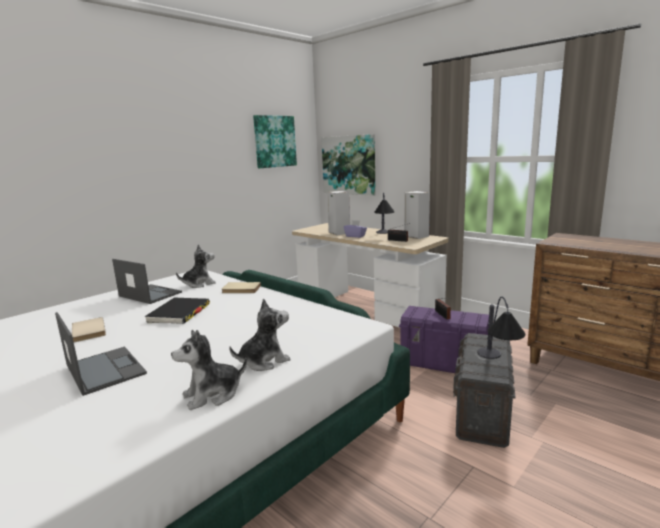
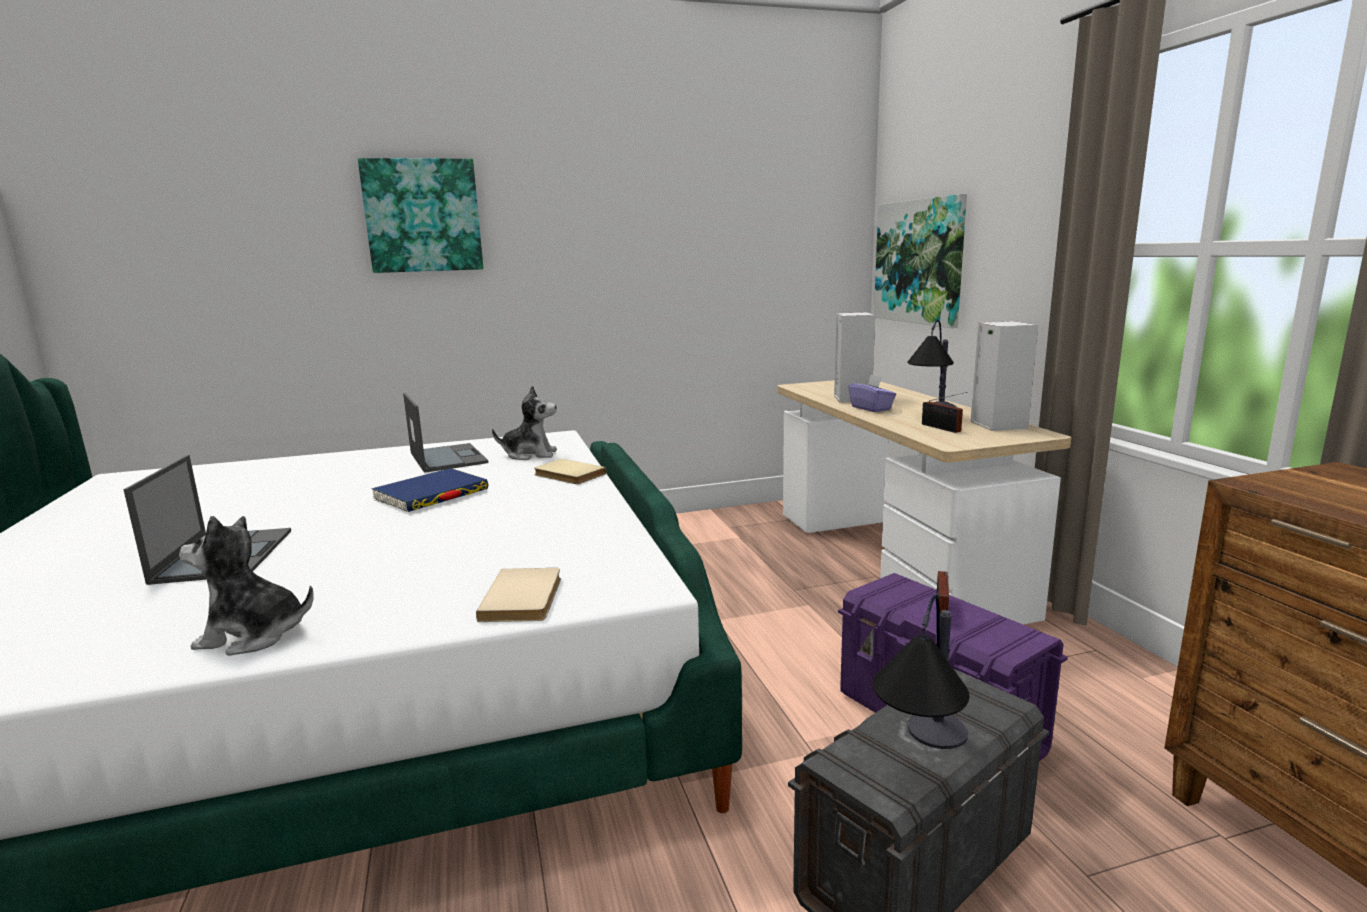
camera: 30 degrees right, 0 degrees up
beige book [72,317,106,342] -> beige book moved to [476,568,561,622]
black book [145,298,210,324] -> blue book [371,468,489,512]
plush toy [229,299,291,371] -> none
picture [253,115,297,168] -> picture moved to [358,158,483,273]

